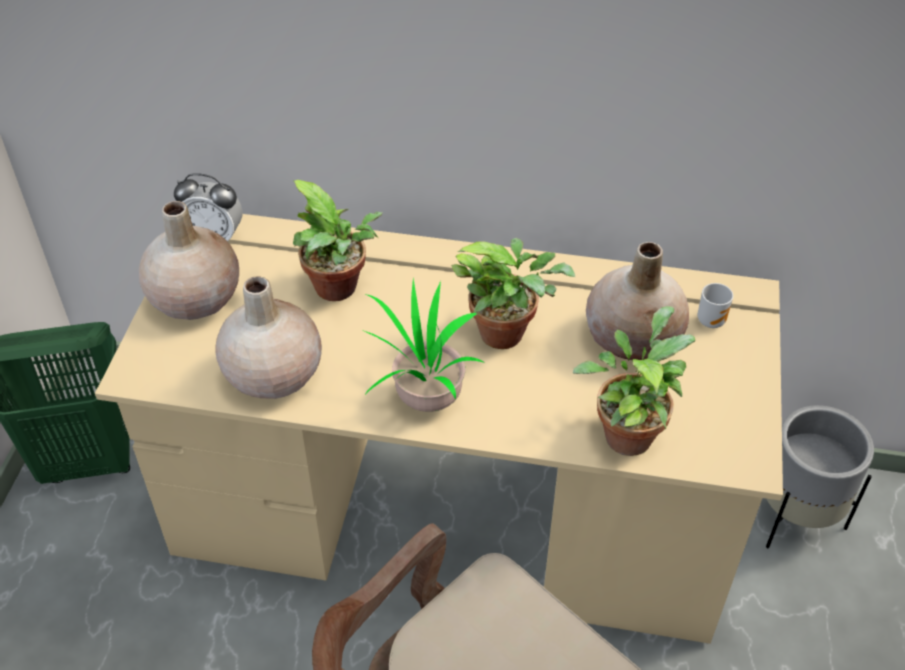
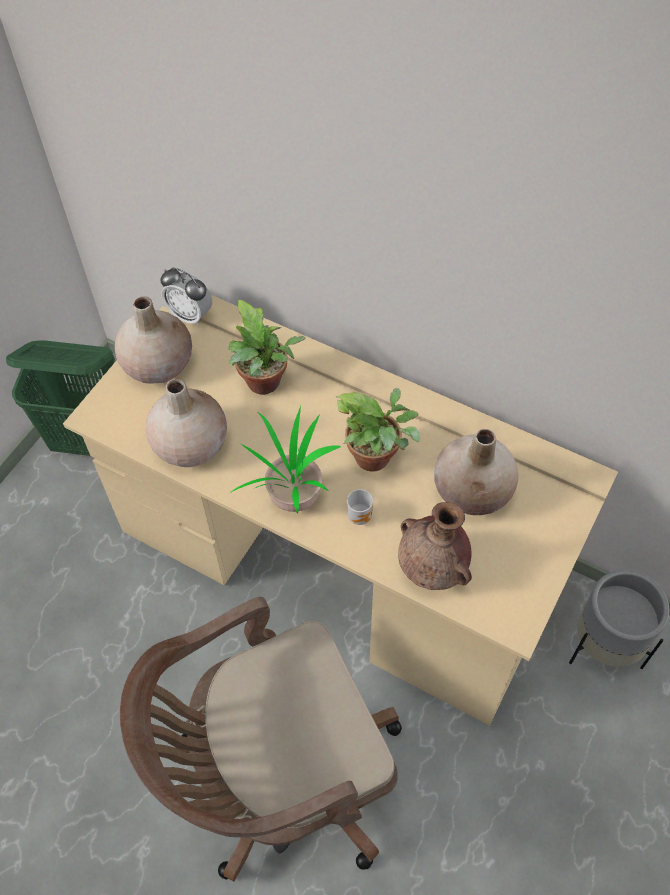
camera: 20 degrees right, 10 degrees up
potted plant [573,306,695,456] -> brown vase [398,502,472,590]
mug [698,283,733,328] -> mug moved to [347,489,373,525]

